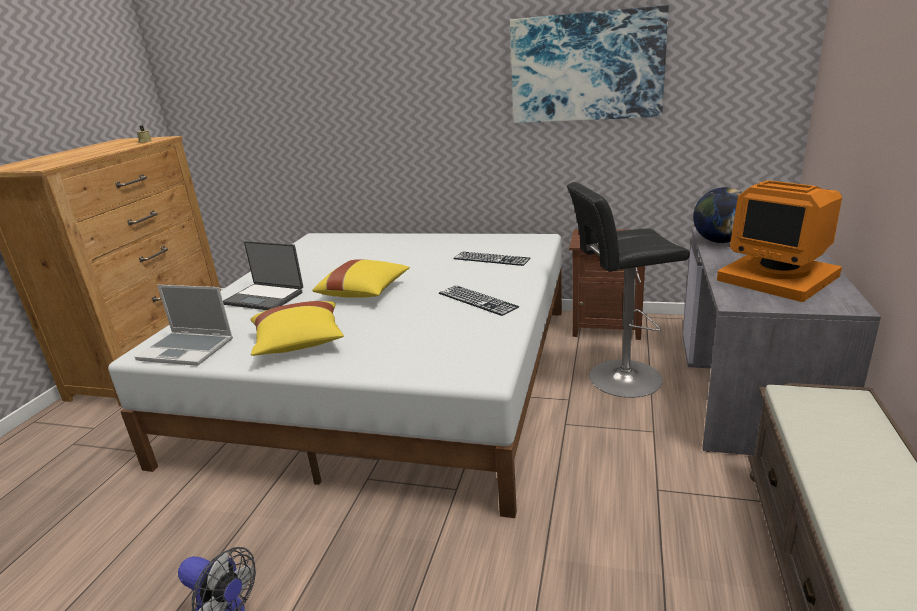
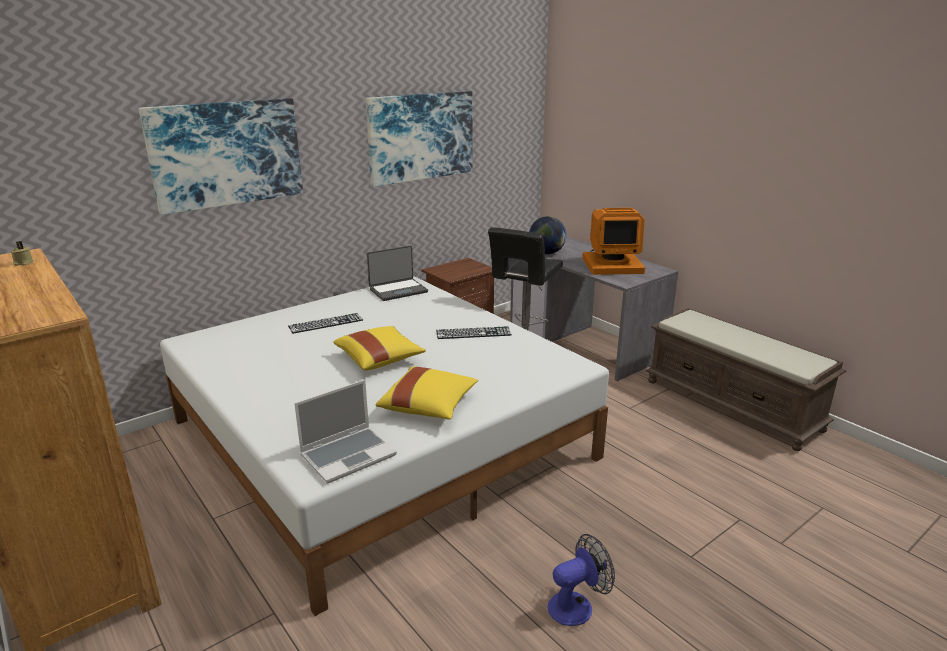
camera: 55 degrees left, 0 degrees up
laptop [223,241,303,310] -> laptop moved to [367,245,428,301]
keyboard [453,252,531,266] -> keyboard moved to [288,313,363,334]
none -> picture [139,98,303,215]

